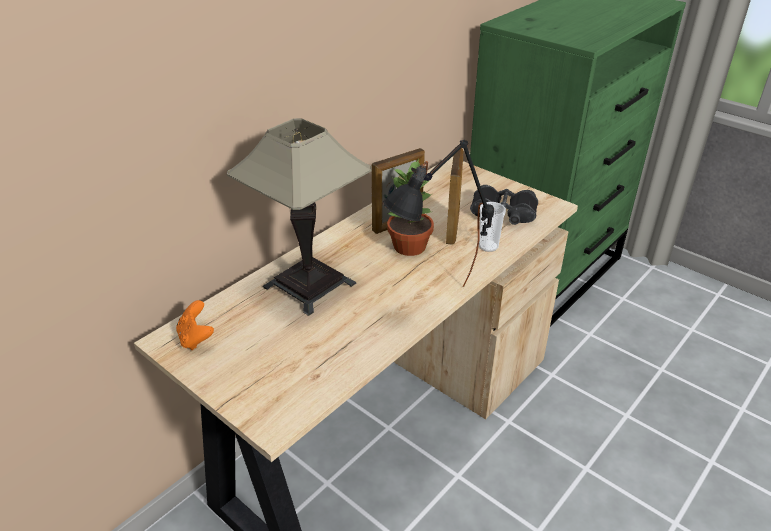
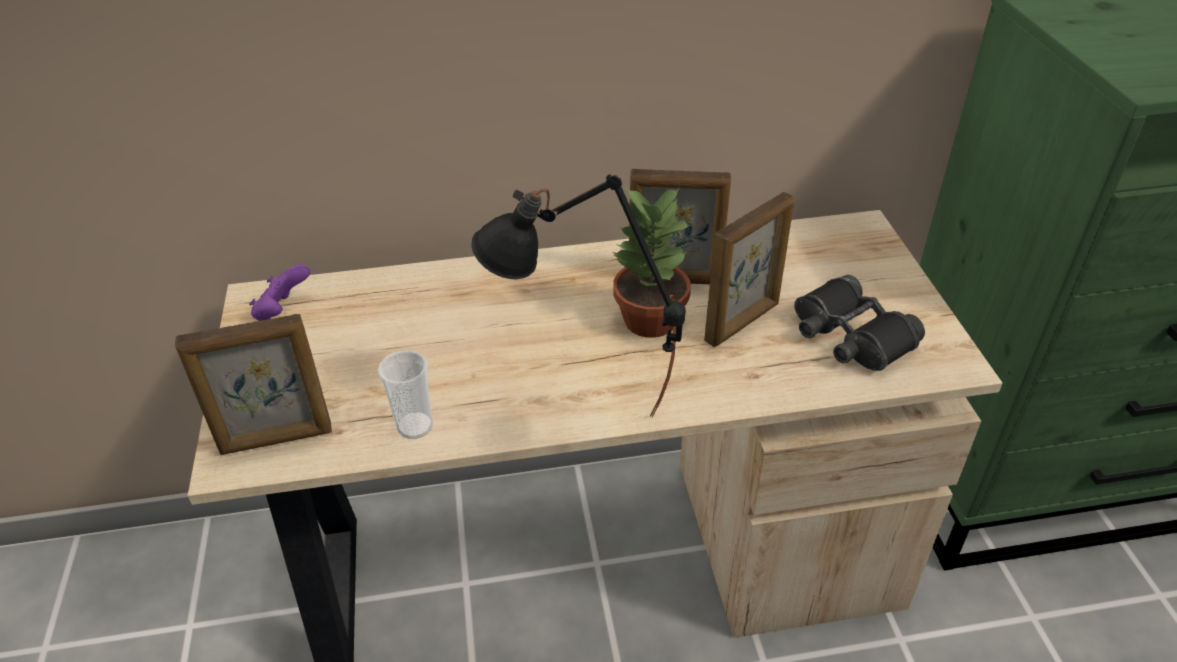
camera: 40 degrees right, 5 degrees up
orange game controller [176,300,214,350] -> purple game controller [249,264,310,321]
table lamp [227,118,372,316] -> none
cup [479,202,506,252] -> cup moved to [378,350,433,439]
none -> picture frame [175,314,332,455]

